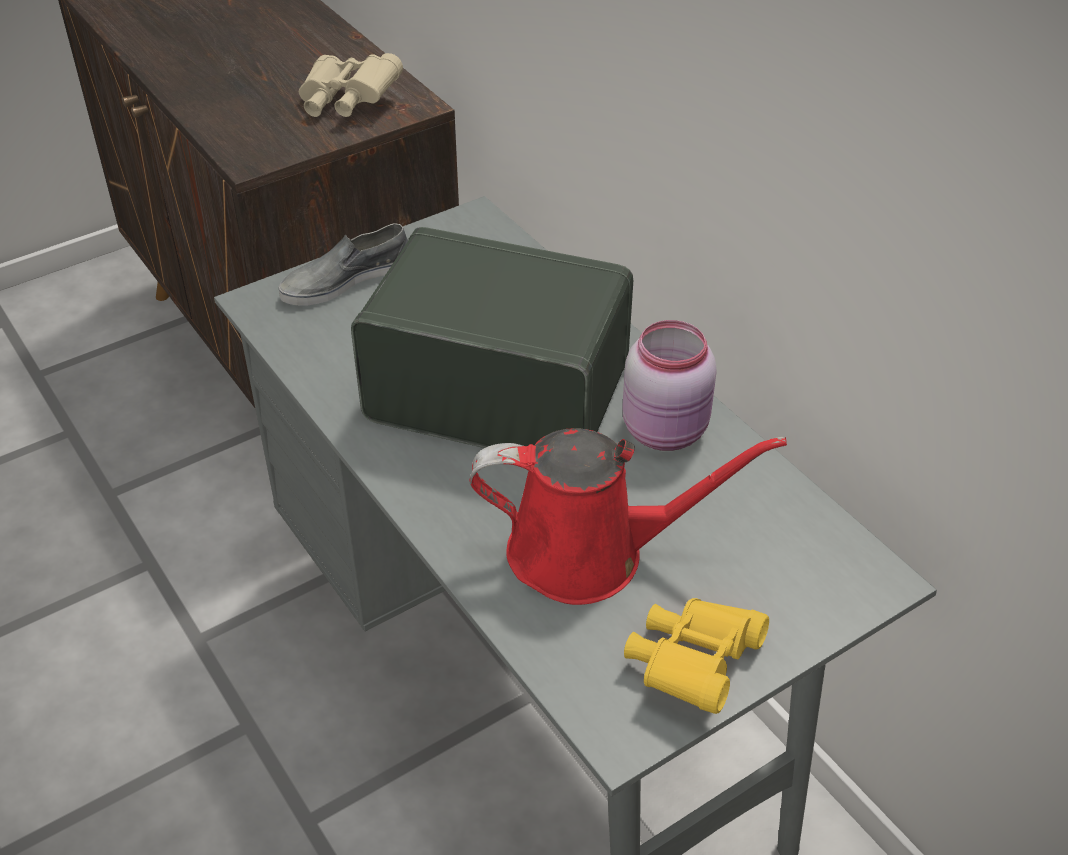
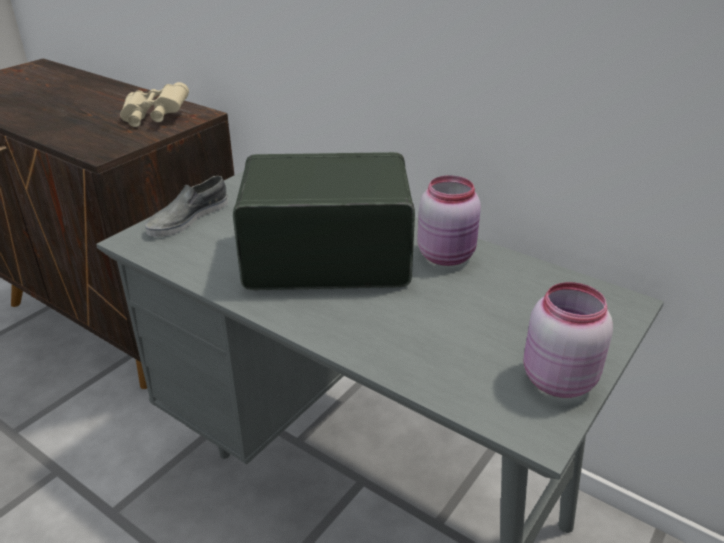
camera: 20 degrees left, 10 degrees down
red watering can [469,428,787,605] -> none
yellow binoculars [624,598,769,714] -> pink jar [523,282,613,398]

